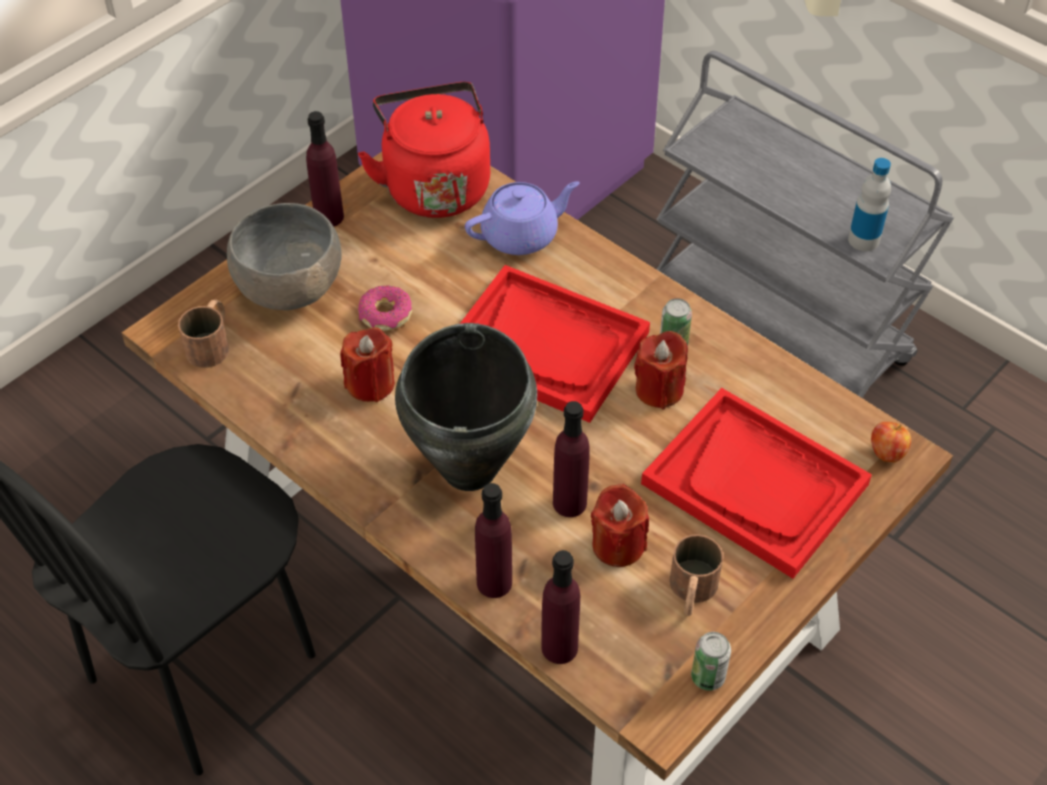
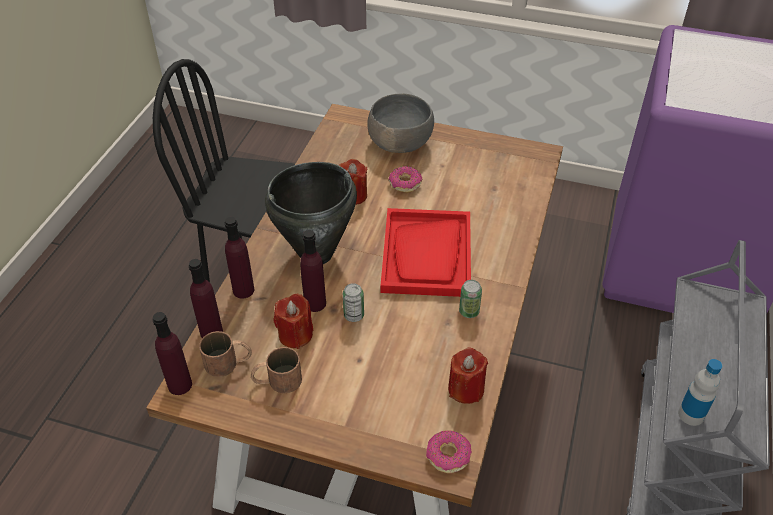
camera: 65 degrees right, 5 degrees down
brown mug [178,299,229,368] -> brown mug moved to [199,331,252,377]
purple bottle [306,111,344,226] -> purple bottle moved to [152,312,192,395]
red kettle [358,82,490,218] -> none
purple teapot [465,181,580,255] -> none
red candle [634,331,688,409] -> red candle moved to [448,347,488,404]
red tray [641,388,872,579] -> none
can [691,632,731,691] -> can moved to [343,283,364,322]
apple [871,422,911,462] -> donut [426,431,472,473]

